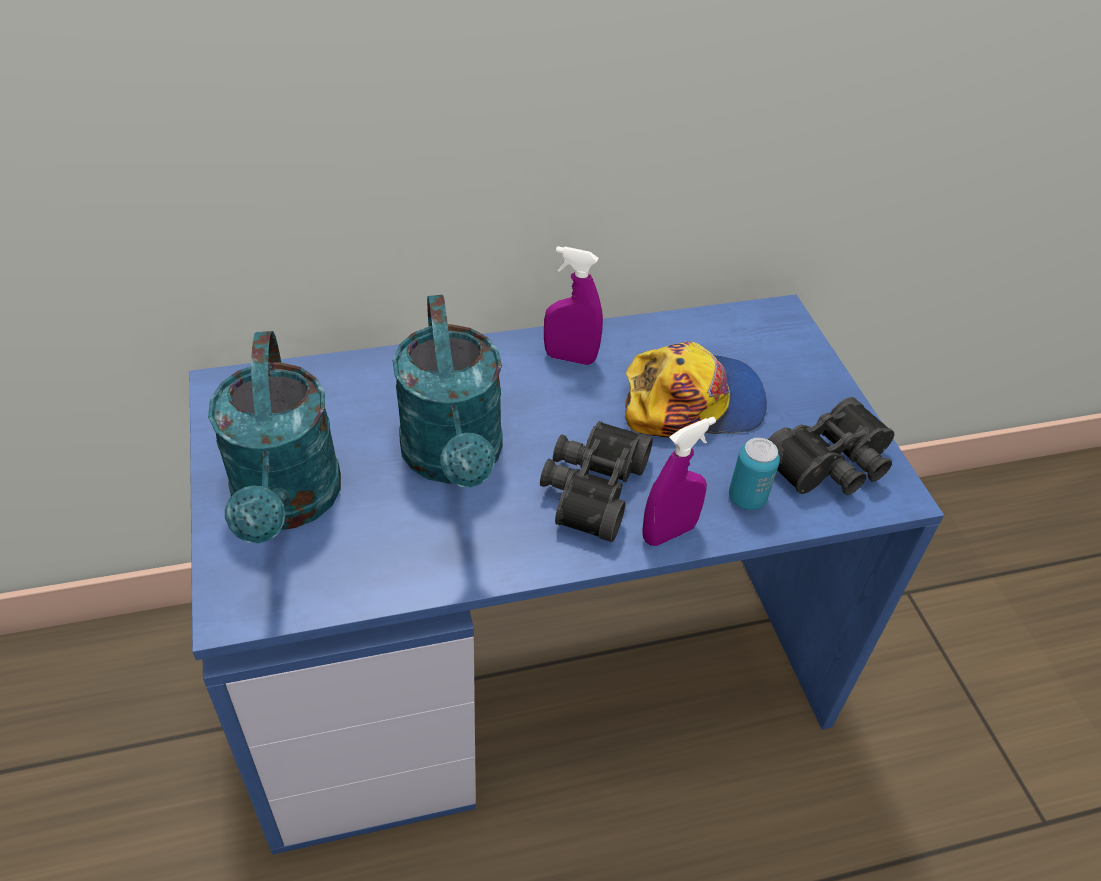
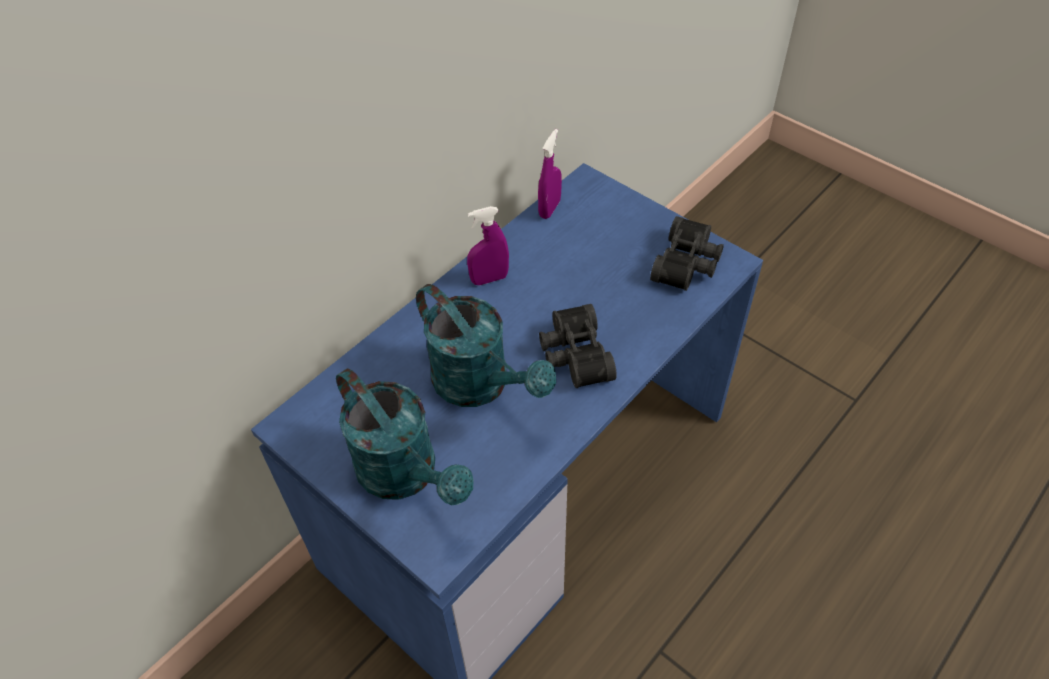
camera: 30 degrees left, 5 degrees up
cap [625,341,767,437] -> none
purple spray bottle [643,417,716,546] -> purple spray bottle moved to [538,129,562,219]
can [729,438,780,510] -> none

